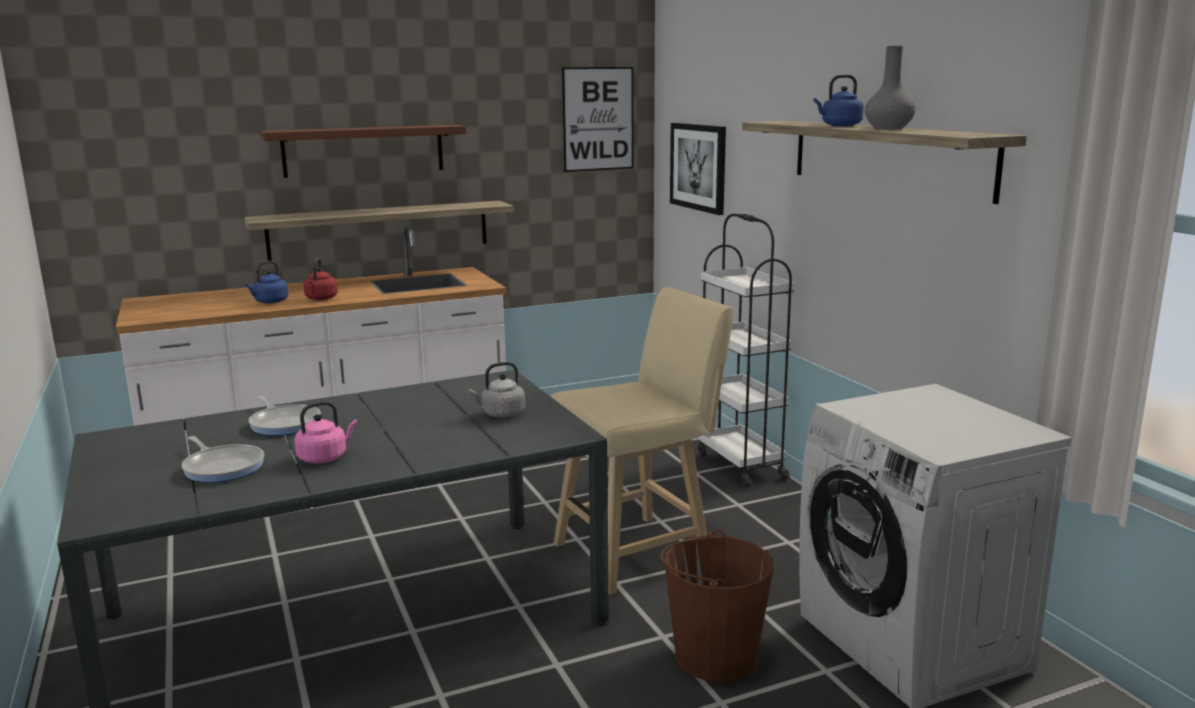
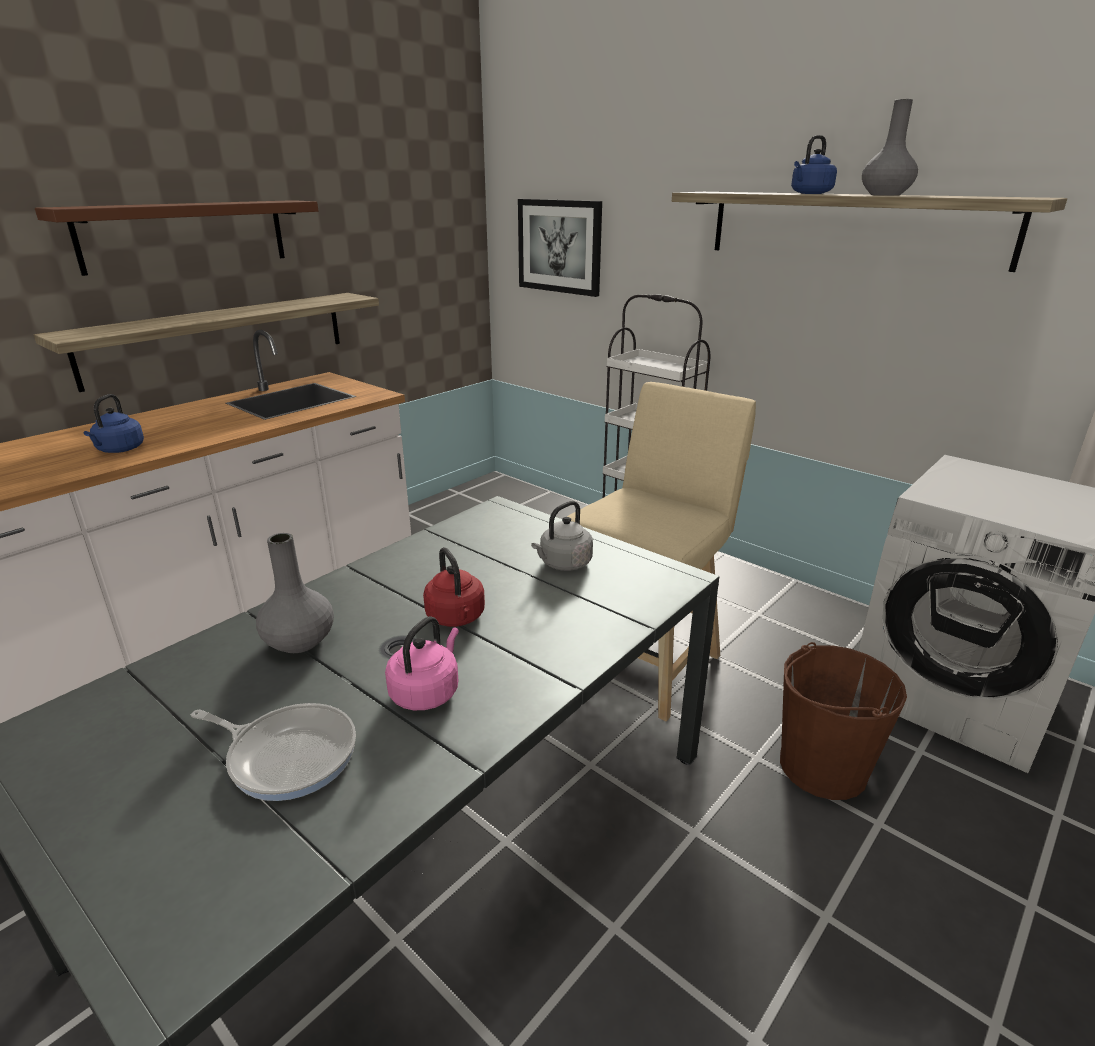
camera: 25 degrees left, 10 degrees up
frying pan [248,396,321,436] -> grey vase [256,533,334,653]
red kettle [303,258,338,300] -> red kettle moved to [423,547,485,627]
picture [562,67,633,172] -> none

